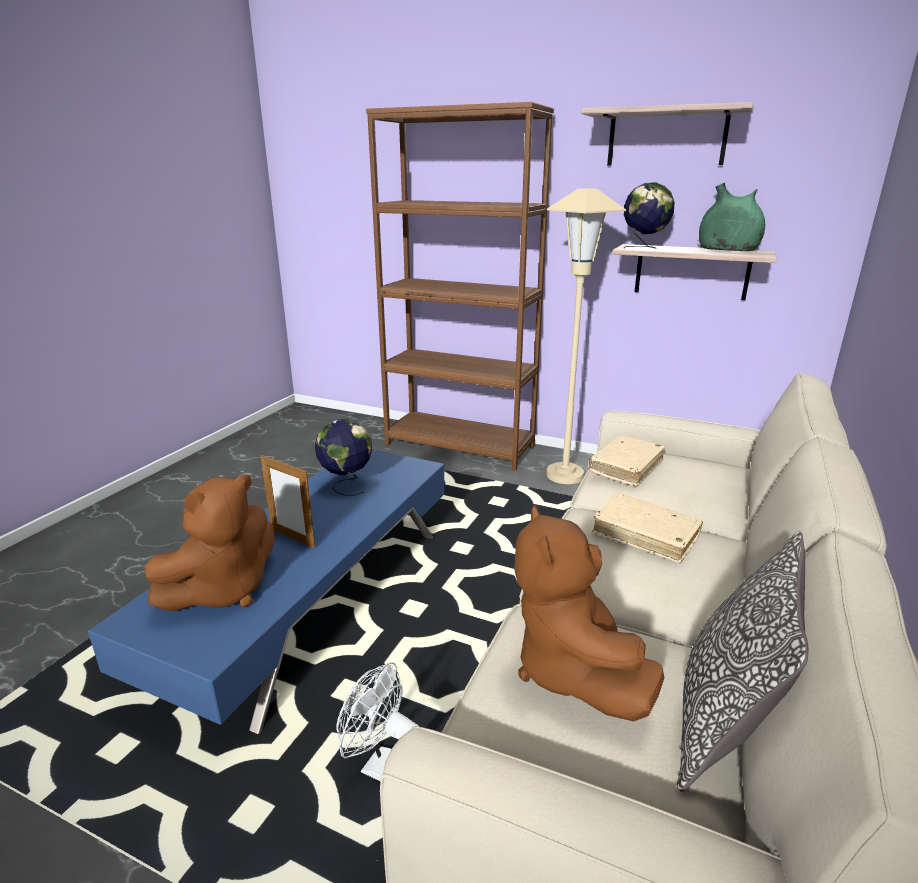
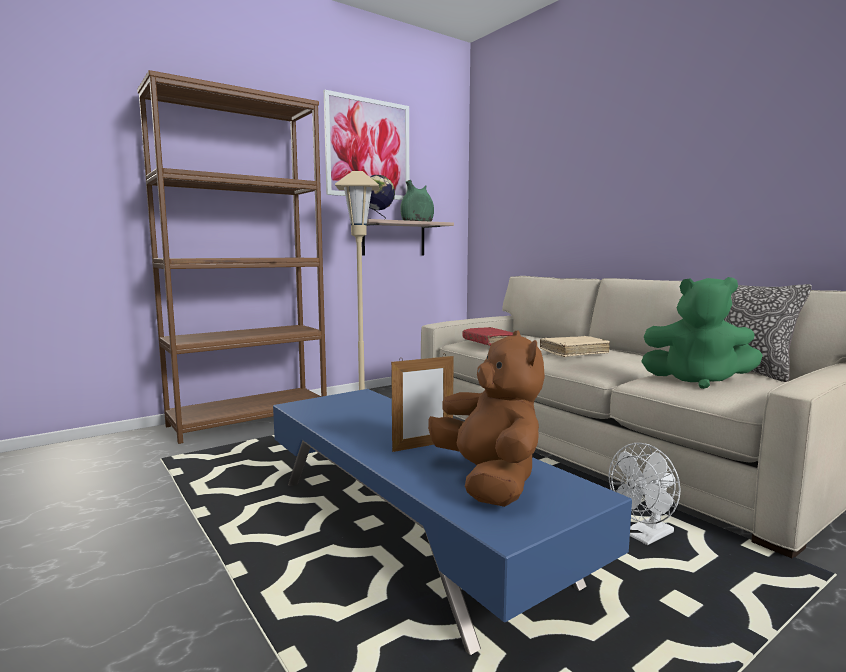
camera: 60 degrees left, 15 degrees down
globe [315,419,372,496] -> none
brown plush toy [514,504,664,721] -> green plush toy [641,277,763,389]
shelf [581,102,754,165] -> picture [324,90,409,200]
beige book [588,436,665,486] -> red book [462,327,514,346]

